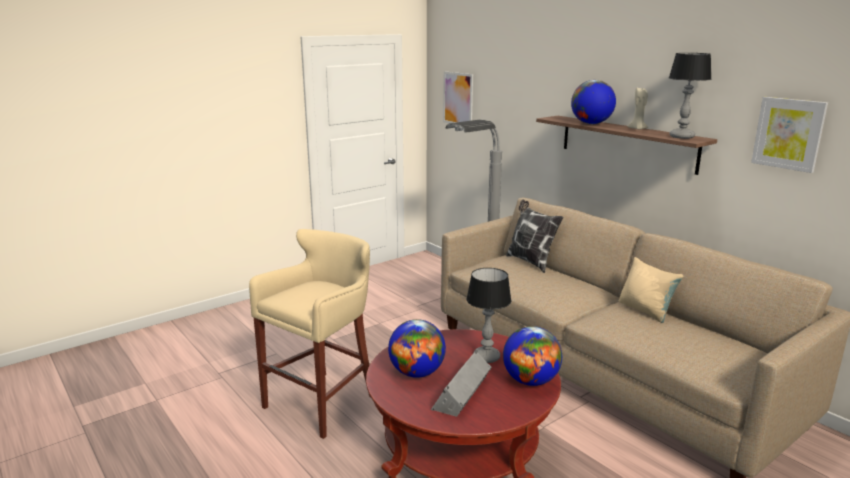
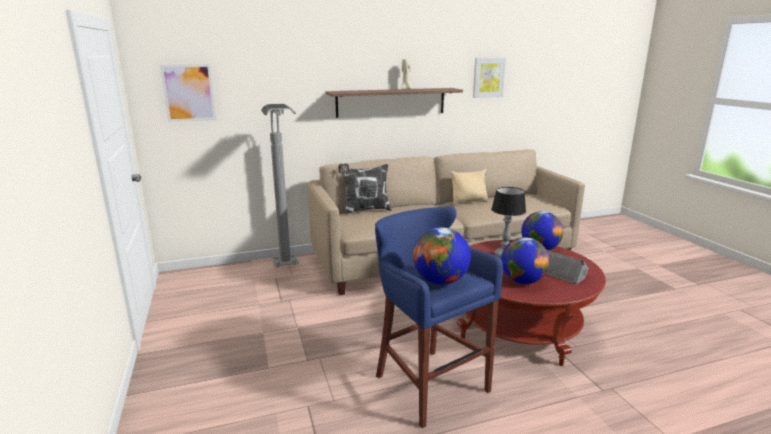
camera: 70 degrees left, 0 degrees up
beige stool [249,229,370,439] -> blue stool [375,206,503,428]
globe [571,80,616,124] -> globe moved to [413,227,471,285]
table lamp [669,53,712,139] -> none

